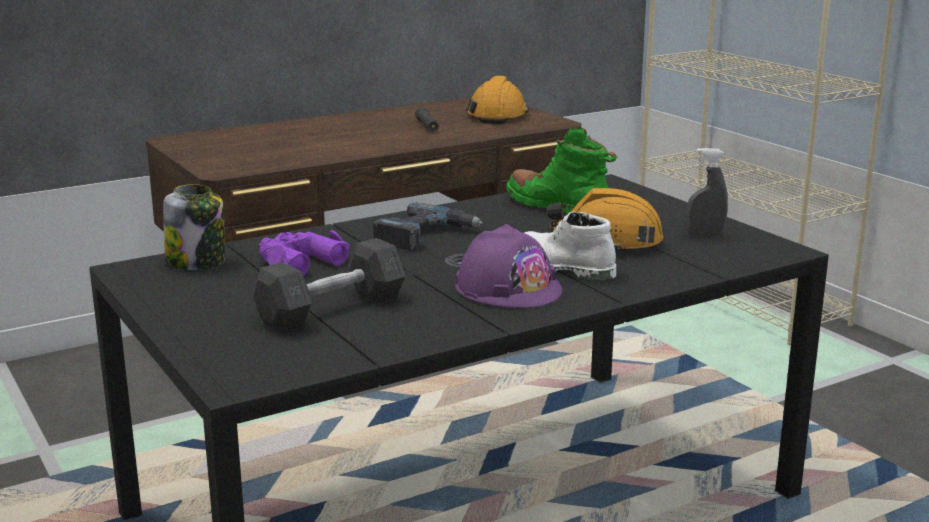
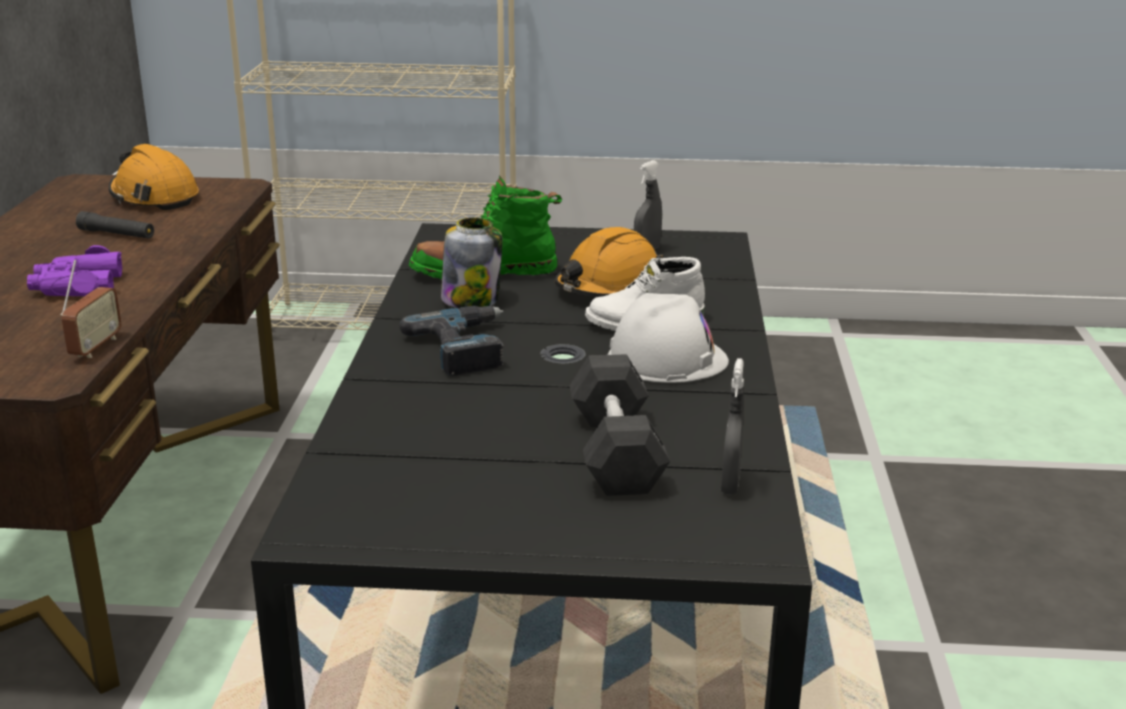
camera: 55 degrees left, 5 degrees up
jar [163,184,225,270] -> jar moved to [441,218,502,308]
purple binoculars [259,230,350,276] -> purple binoculars moved to [27,245,122,296]
purple hard hat [455,224,562,308] -> white hard hat [607,293,729,383]
none -> radio [61,260,122,358]
none -> grey spray bottle [721,358,744,494]

